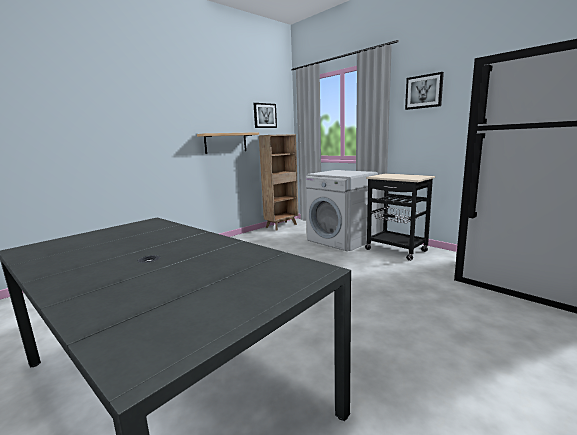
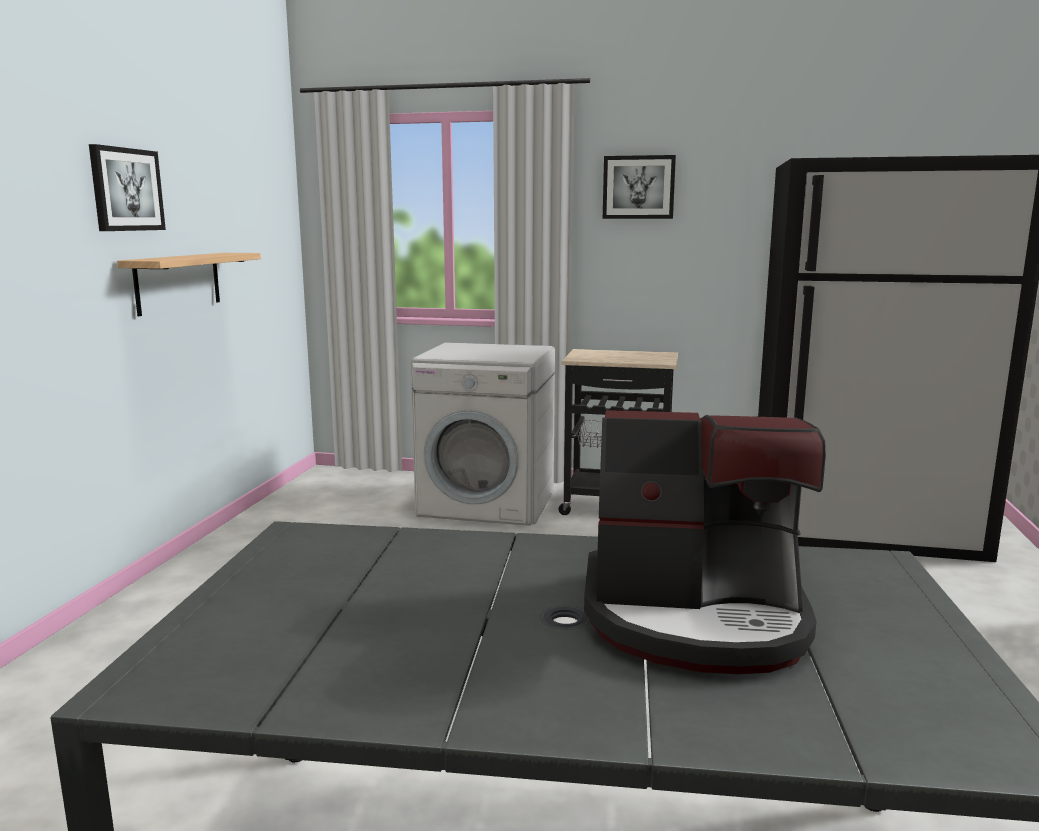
camera: 35 degrees left, 0 degrees up
picture [253,103,277,128] -> picture moved to [89,144,166,231]
brown bookcase [259,134,299,231] -> none
none -> coffee machine [584,410,826,674]

